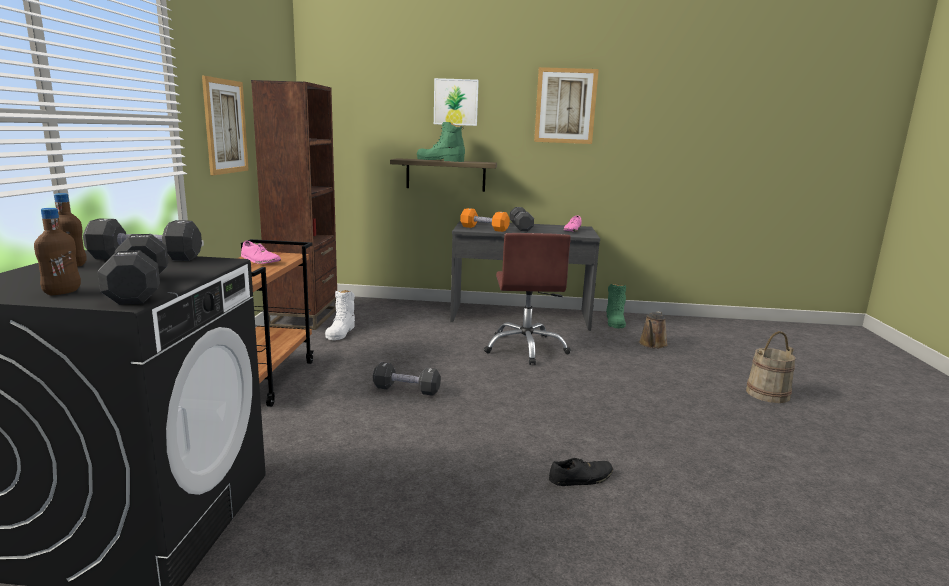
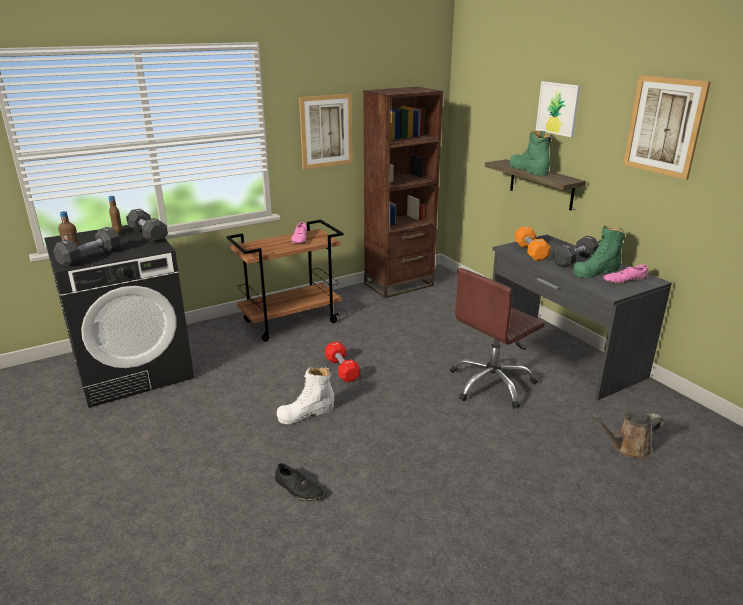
camera: 55 degrees right, 10 degrees up
white boot [325,290,355,340] -> white boot moved to [277,366,334,424]
black dumbbell [373,362,441,396] -> red dumbbell [325,341,360,382]
green boot [606,284,626,328] -> green boot moved to [573,225,625,278]
beige bucket [746,331,795,403] -> none

